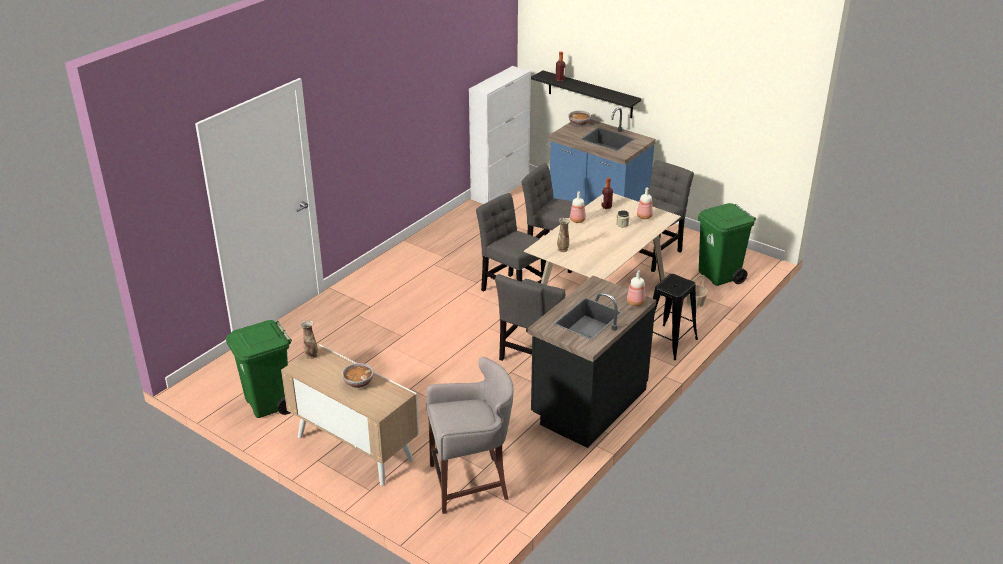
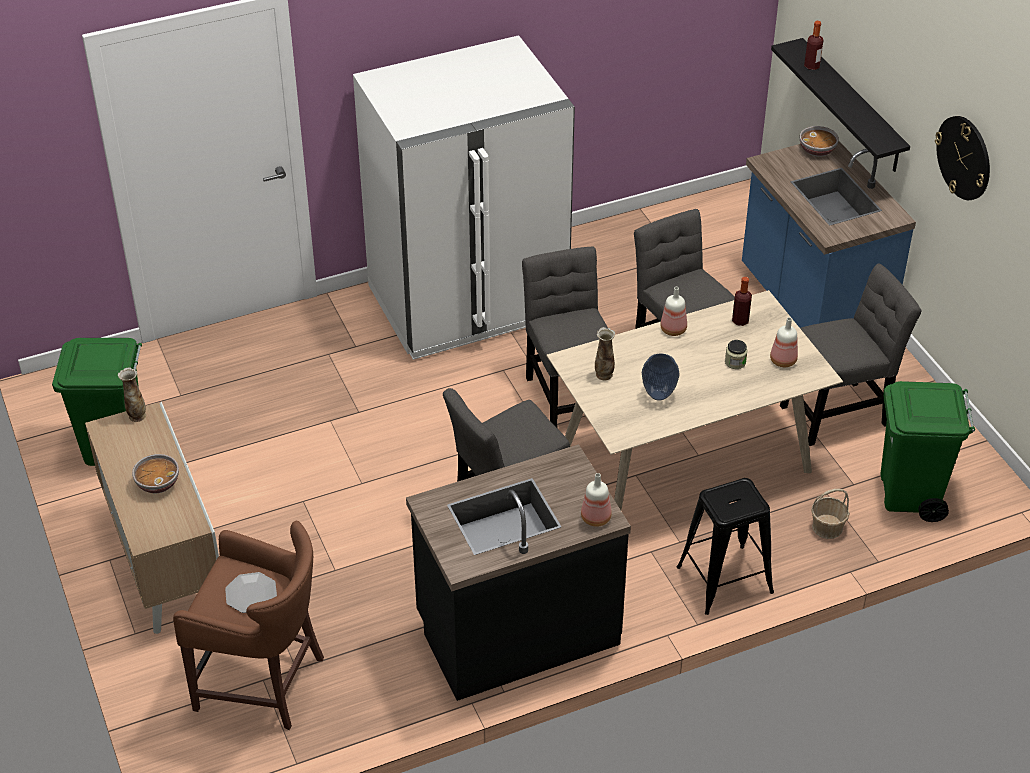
camera: 30 degrees right, 10 degrees up
grey stool [426,357,514,514] -> brown stool [173,521,324,730]
white cabinet [469,66,531,204] -> none
none -> plate [225,572,277,613]
none -> white fridge [353,35,575,360]
none -> vase [642,354,680,401]
none -> wall clock [935,116,990,200]

